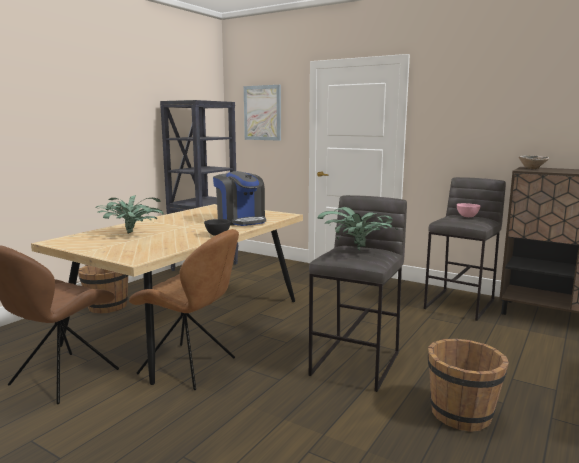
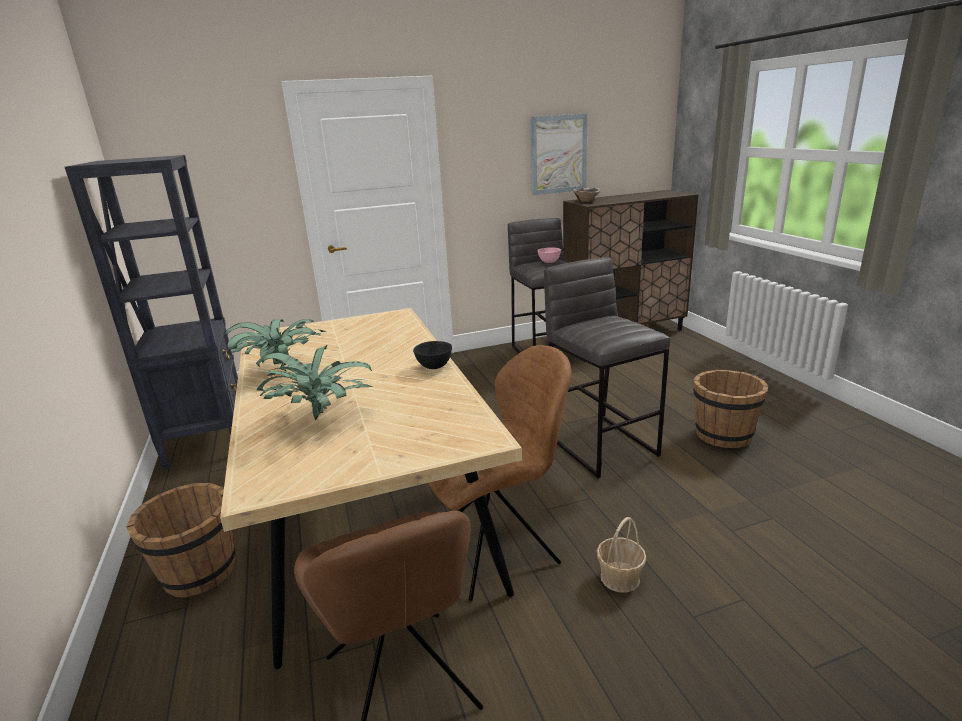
camera: 50 degrees left, 10 degrees up
coffee machine [213,171,266,226] -> none
picture [244,85,281,141] -> picture moved to [530,113,588,195]
potted plant [317,207,399,252] -> potted plant moved to [225,319,325,371]
none -> basket [597,517,647,593]

